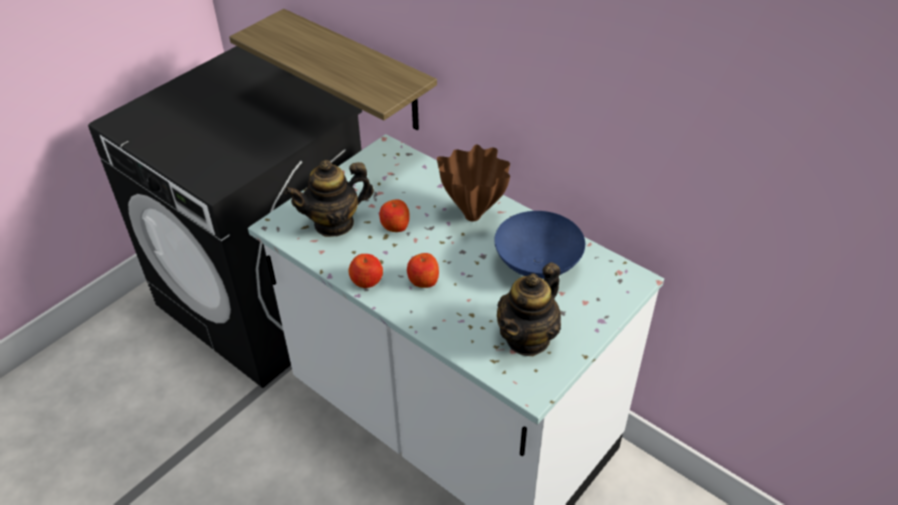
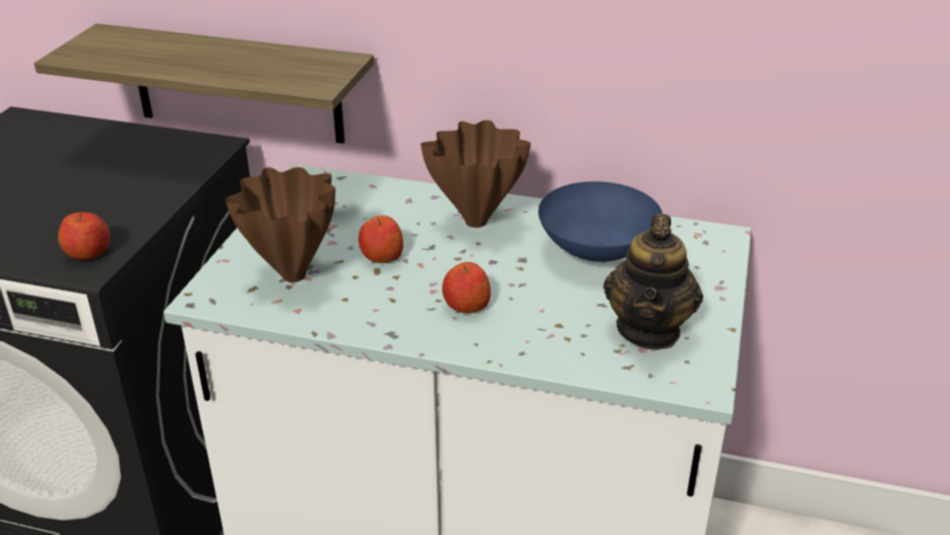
camera: 25 degrees left, 10 degrees down
teapot [285,160,374,237] -> brown vase [225,167,335,282]
apple [349,254,383,288] -> apple moved to [58,212,110,260]

